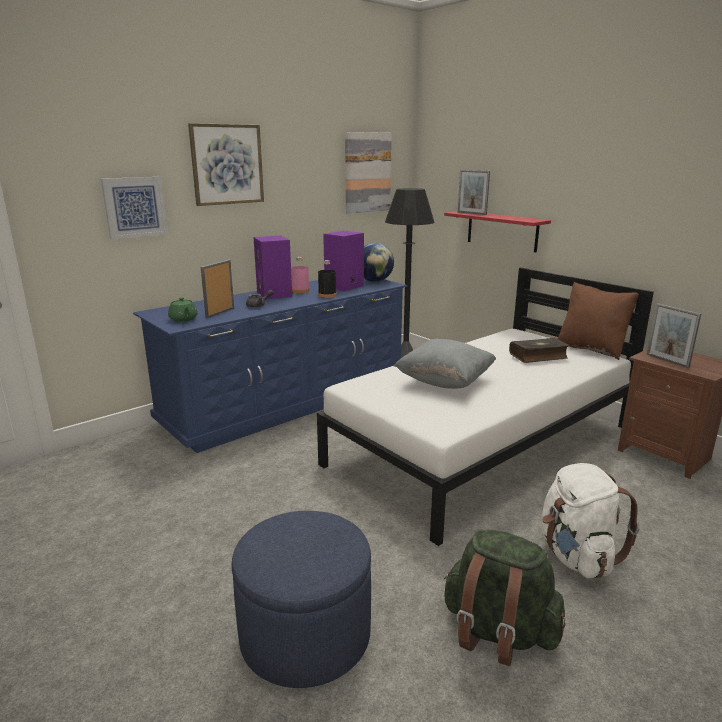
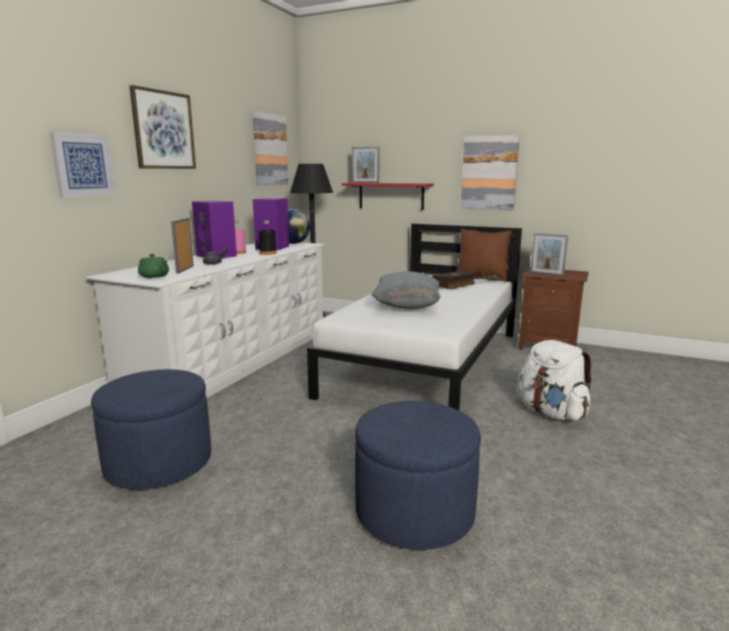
camera: 25 degrees left, 5 degrees down
blue dresser [133,279,407,453] -> white dresser [86,242,325,398]
green backpack [444,530,565,666] -> none
none -> blue ottoman [91,369,211,490]
none -> picture [461,135,520,210]

